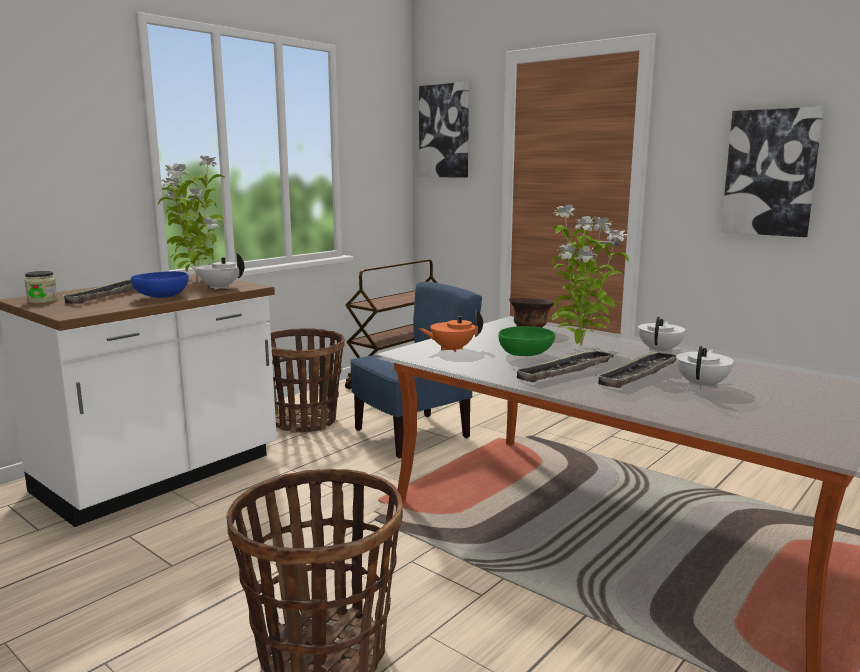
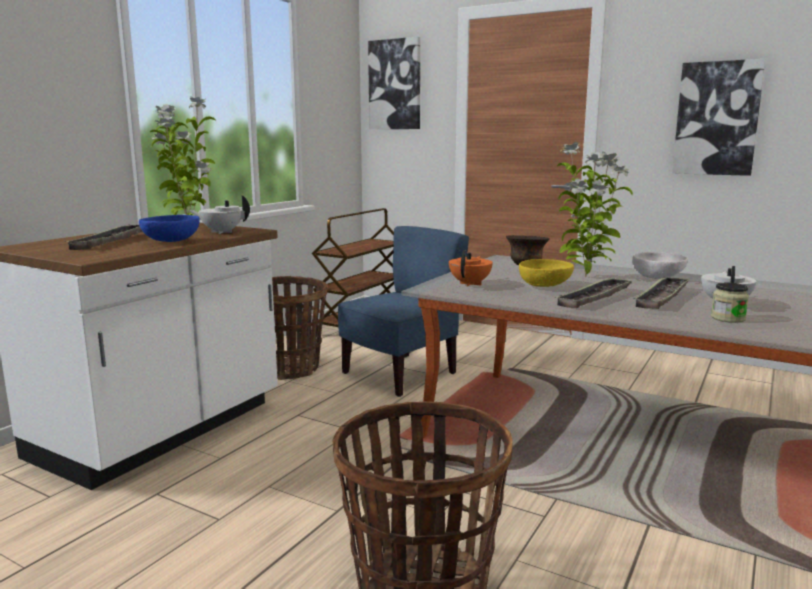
camera: 10 degrees left, 0 degrees up
jar [25,271,58,303] -> jar moved to [711,283,749,323]
orange teapot [418,310,483,352] -> orange teapot turned 135 degrees clockwise [449,250,493,287]
green bowl [498,326,555,356] -> yellow bowl [519,259,574,287]
white teapot [638,317,686,353] -> white bowl [632,252,688,279]

